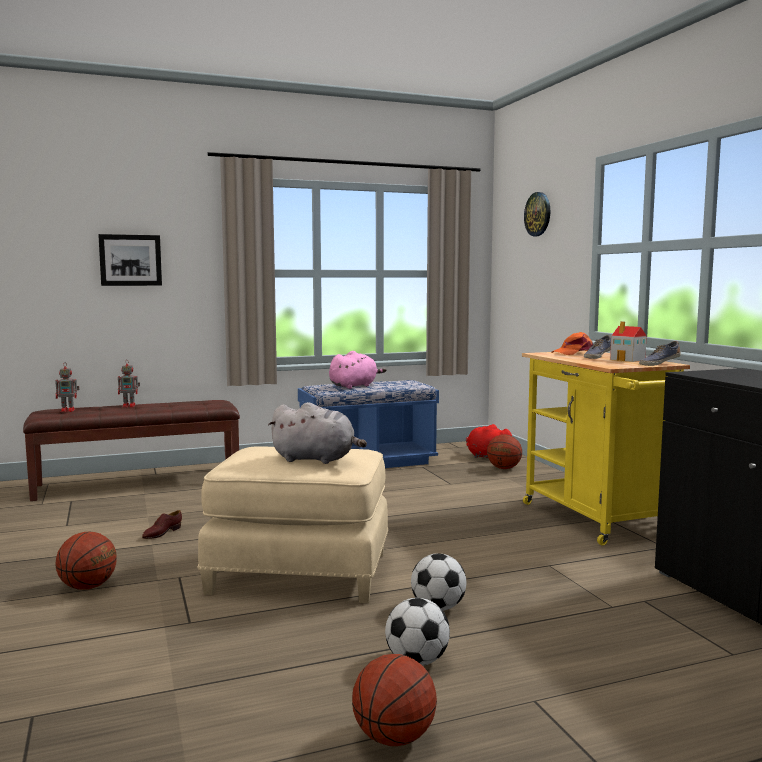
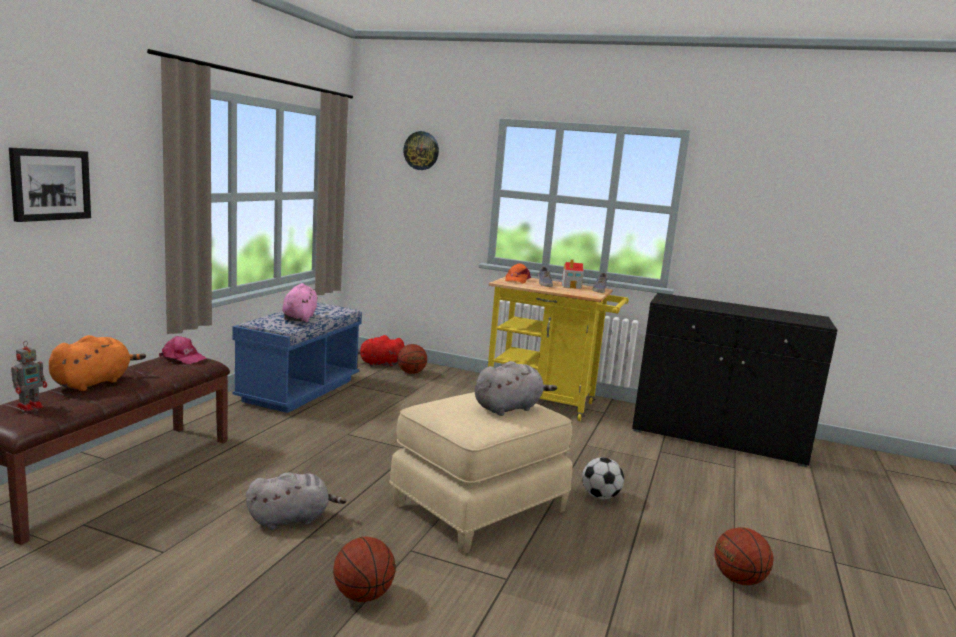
camera: 50 degrees left, 5 degrees up
toy robot [118,361,140,408] -> orange plush toy [49,335,146,391]
brown shoe [142,510,182,539] -> grey plush toy [246,472,347,530]
football [385,598,450,666] -> none
none -> pink cap [159,336,207,364]

